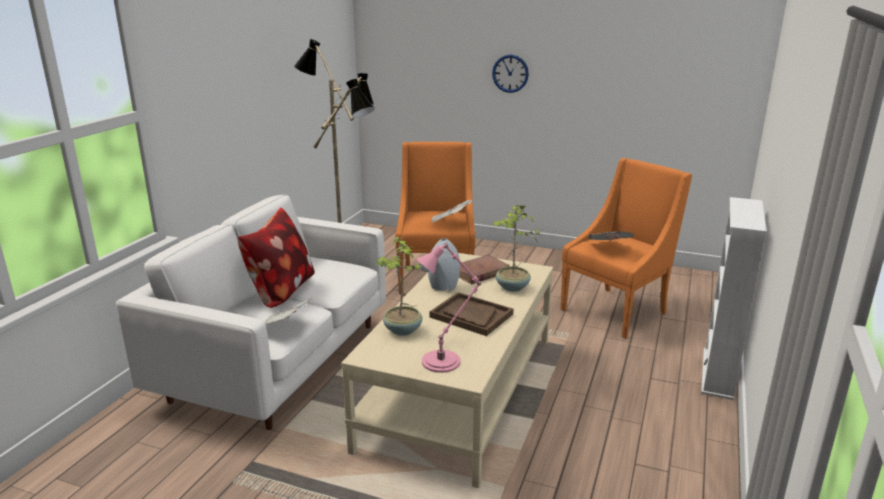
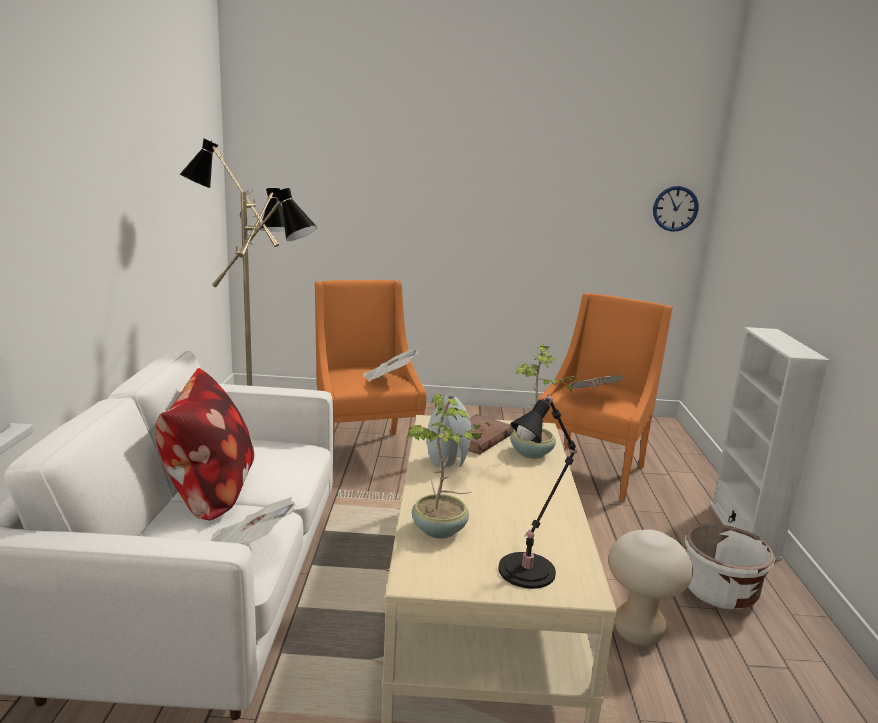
camera: 20 degrees left, 5 degrees down
pink table lamp [417,243,481,373] -> black table lamp [499,394,577,589]
brown tray [429,292,514,336] -> none
wall clock [492,55,529,93] -> wall clock moved to [653,186,698,232]
none -> beige stool [608,530,693,646]
none -> white planter [685,524,775,609]

